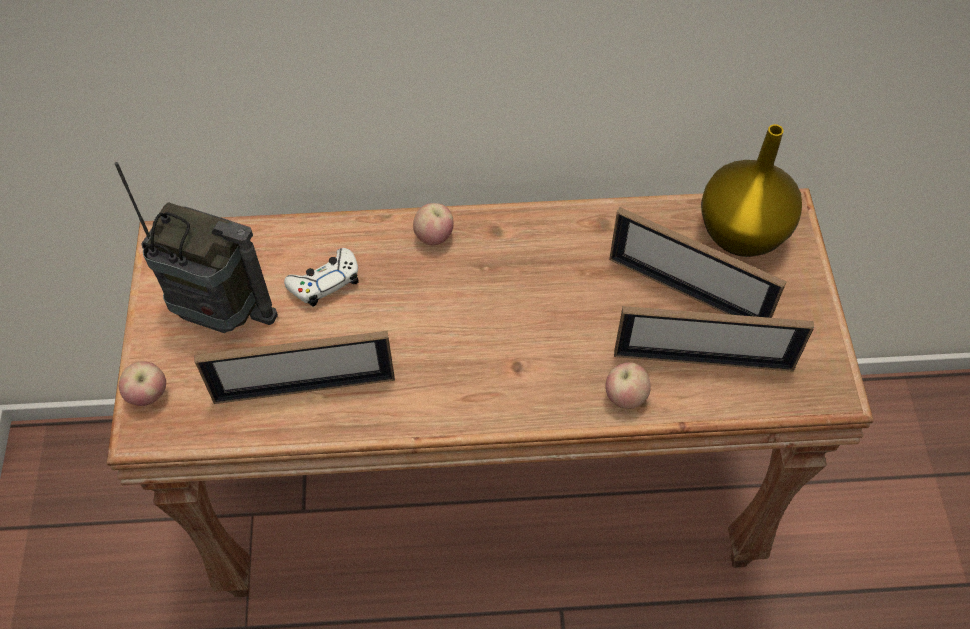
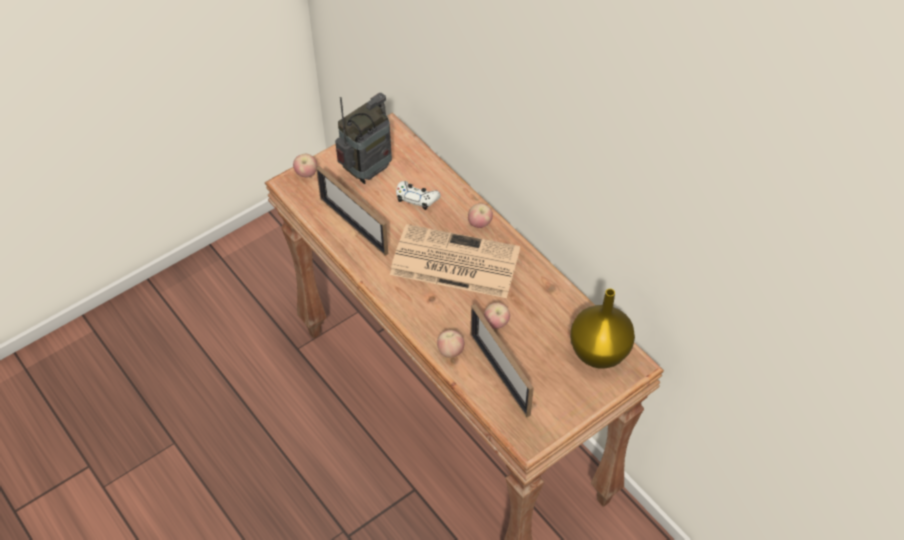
camera: 55 degrees right, 5 degrees down
radio [114,162,278,333] -> radio turned 120 degrees counterclockwise [335,93,392,184]
picture frame [609,207,787,318] -> none
none -> newspaper [390,224,520,298]
none -> apple [483,303,510,329]

